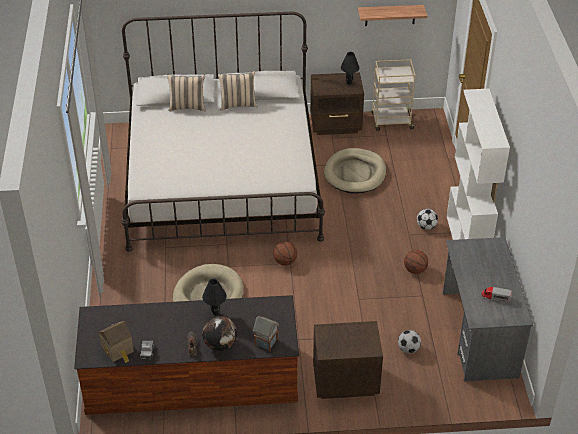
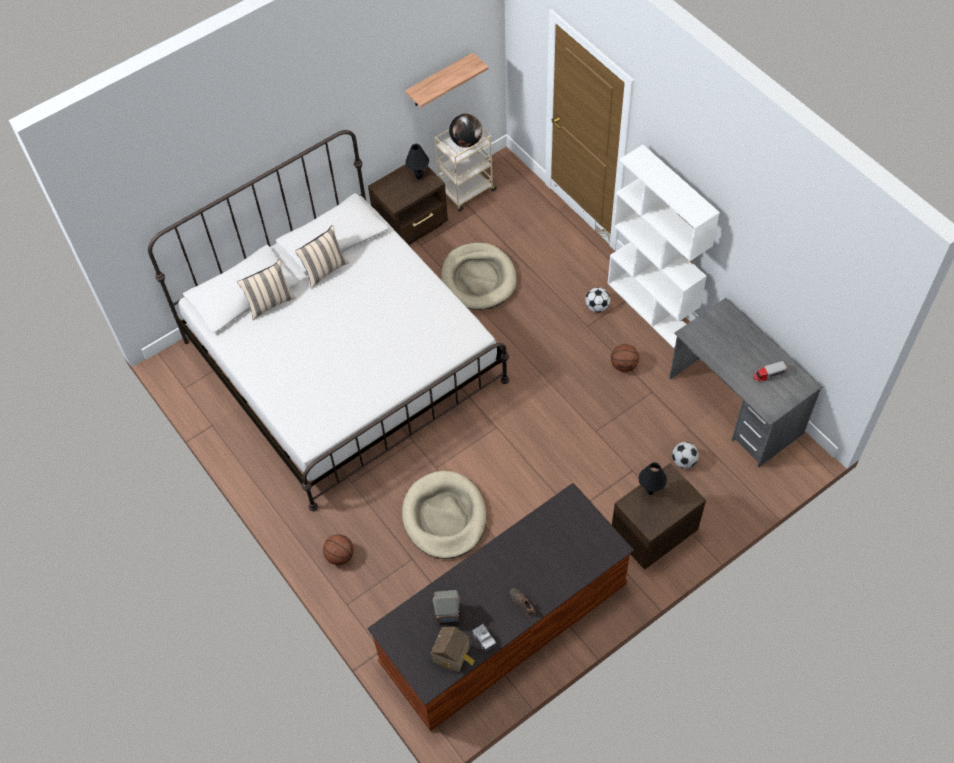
camera: 30 degrees left, 15 degrees up
black table lamp [202,279,227,315] -> black table lamp moved to [639,462,667,495]
globe [202,316,237,351] -> globe moved to [449,114,482,148]
toy house [253,316,279,351] -> toy house moved to [433,590,460,624]
basketball [273,242,297,266] -> basketball moved to [323,534,354,565]

